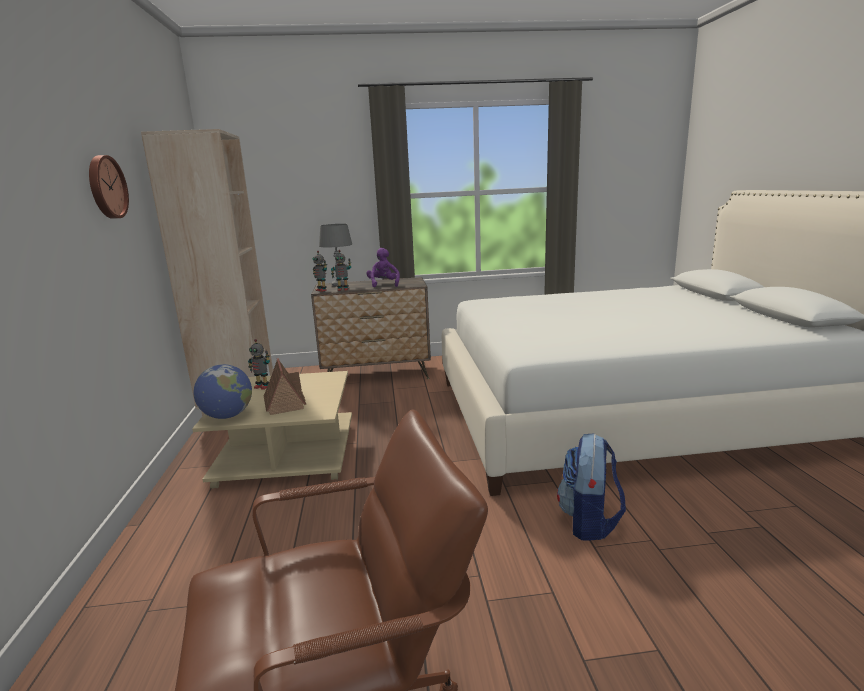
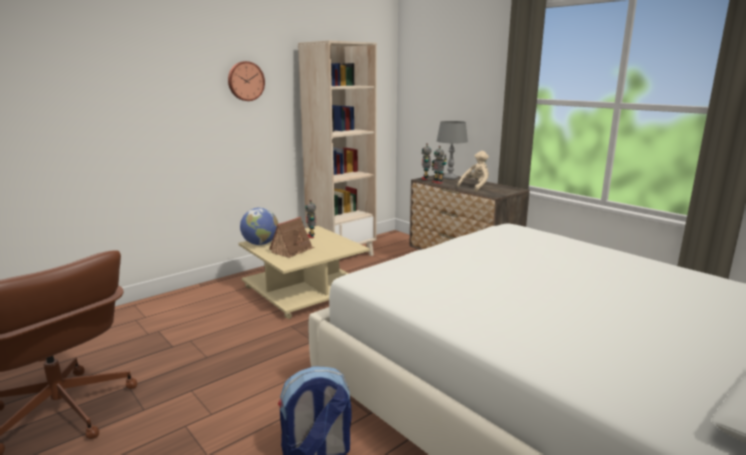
camera: 55 degrees right, 0 degrees up
purple plush toy [366,248,400,287] -> beige plush toy [457,151,489,192]

